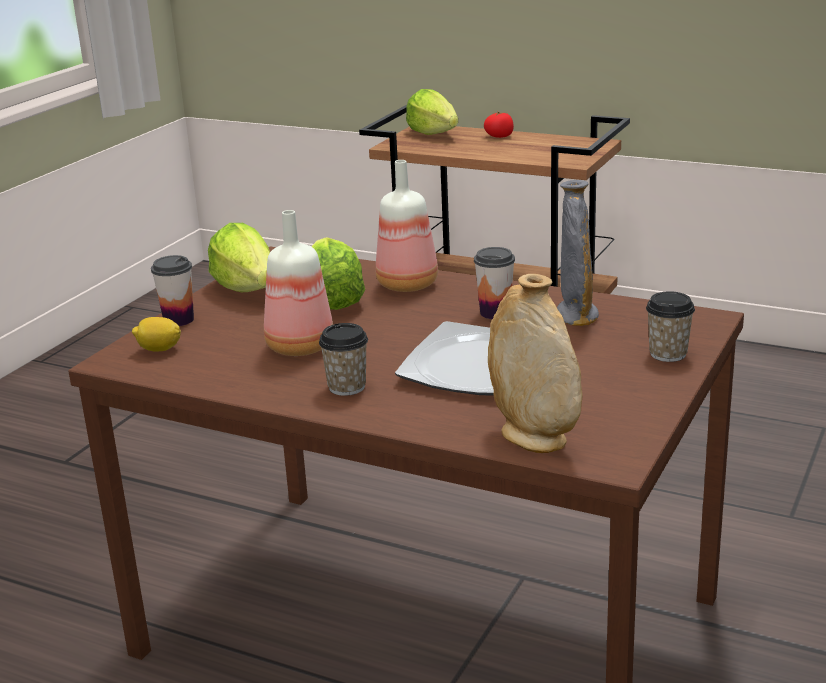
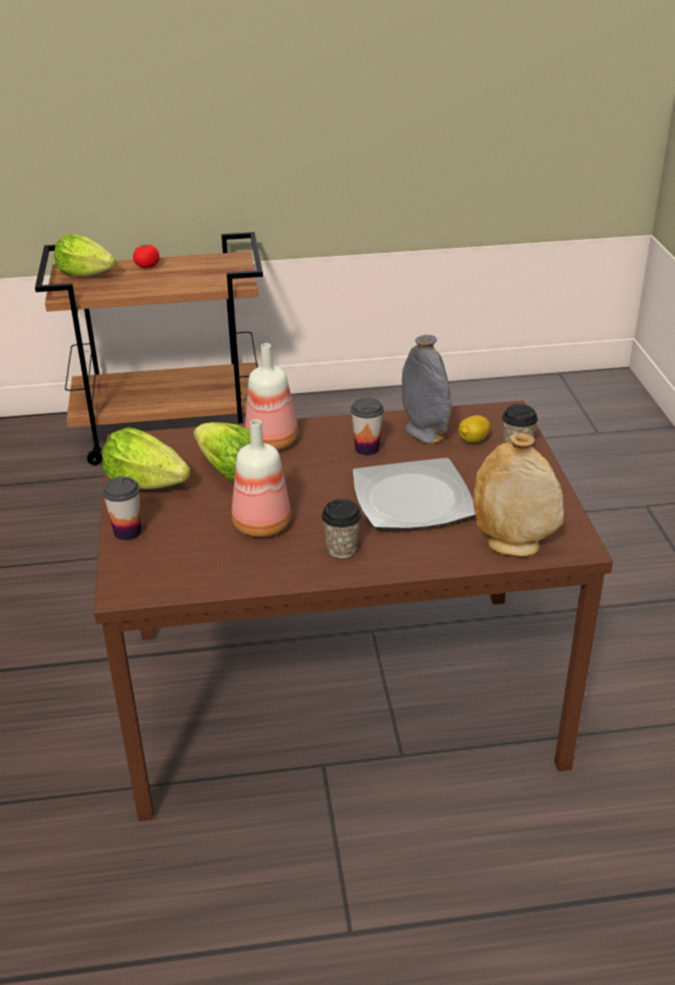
camera: 35 degrees left, 10 degrees up
lemon [132,317,181,351] -> lemon moved to [459,415,490,443]

